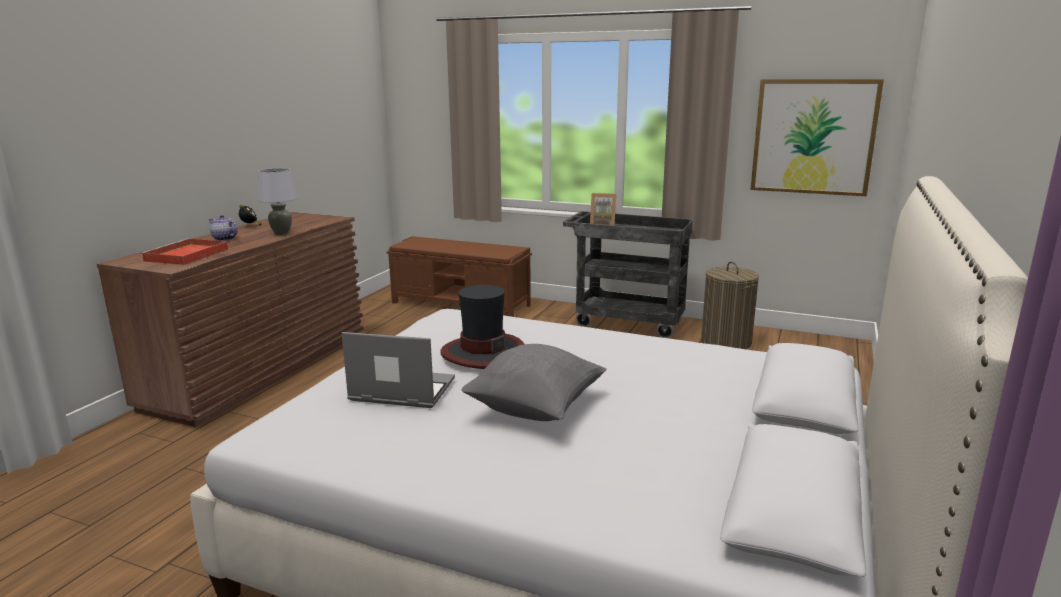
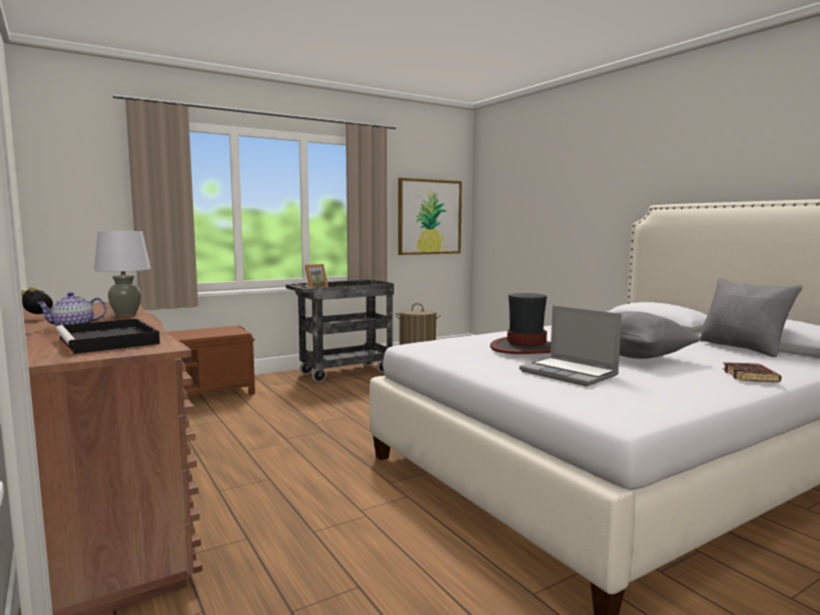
camera: 55 degrees left, 10 degrees down
red tray [141,238,228,265] -> black tray [56,318,160,354]
laptop [342,332,455,408] -> laptop turned 90 degrees counterclockwise [519,305,622,387]
none -> grey pillow [700,278,802,357]
none -> brown book [722,362,782,382]

